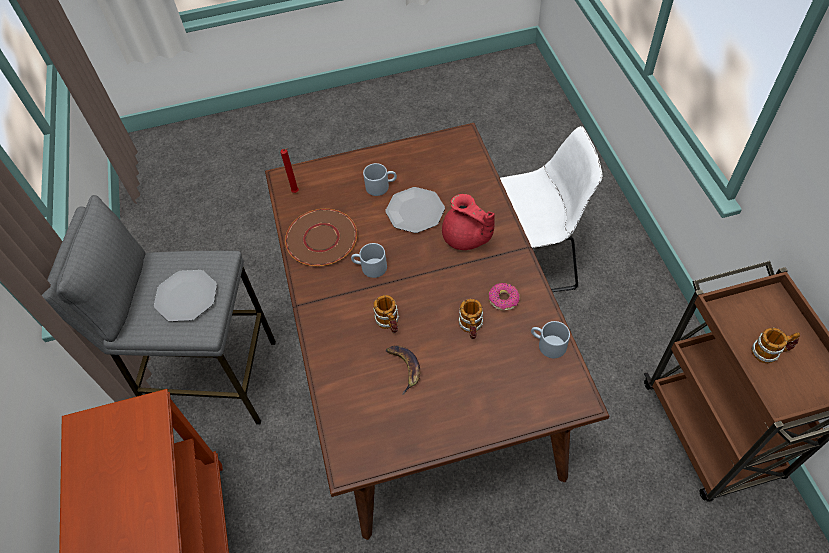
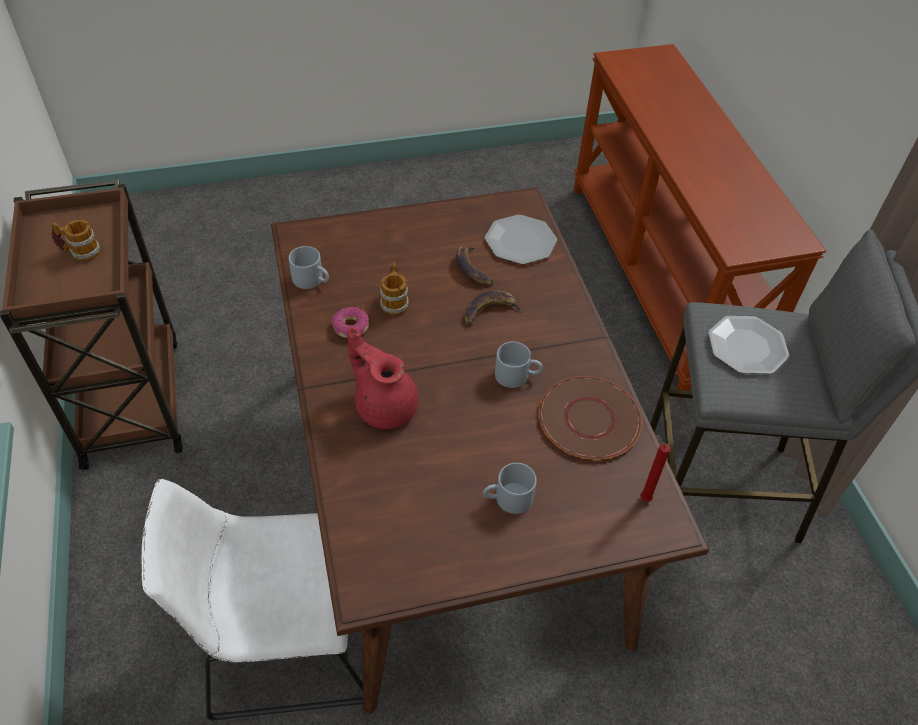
camera: 175 degrees right, 5 degrees down
mug [373,295,400,333] -> banana [464,290,524,326]
plate [386,187,445,233] -> plate moved to [485,215,557,264]

